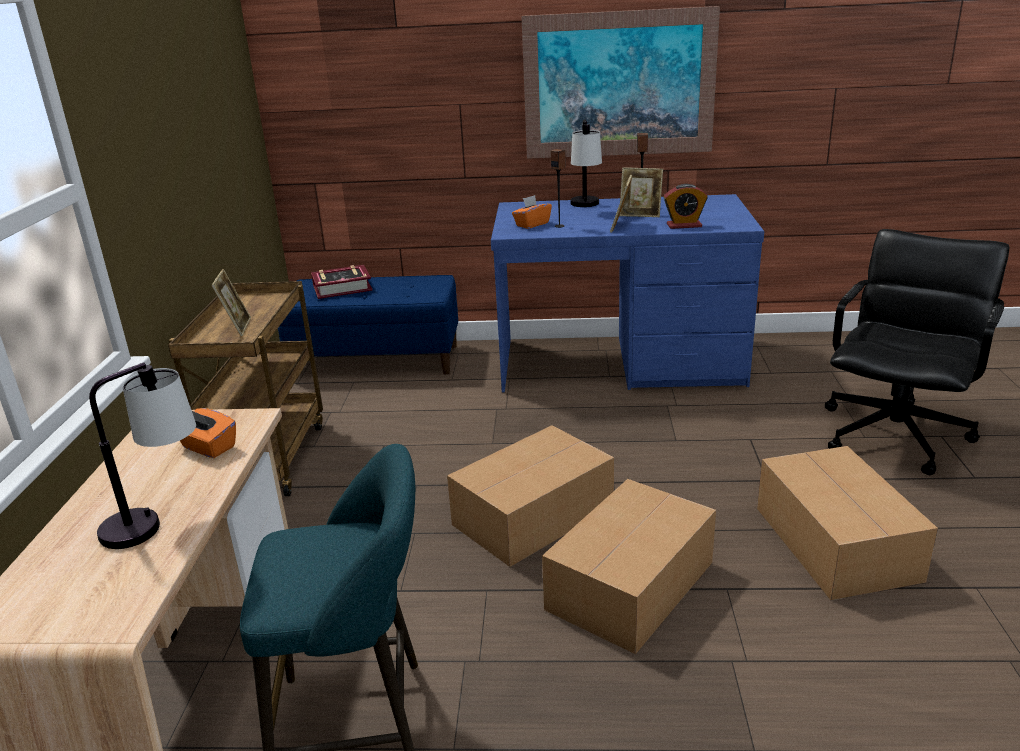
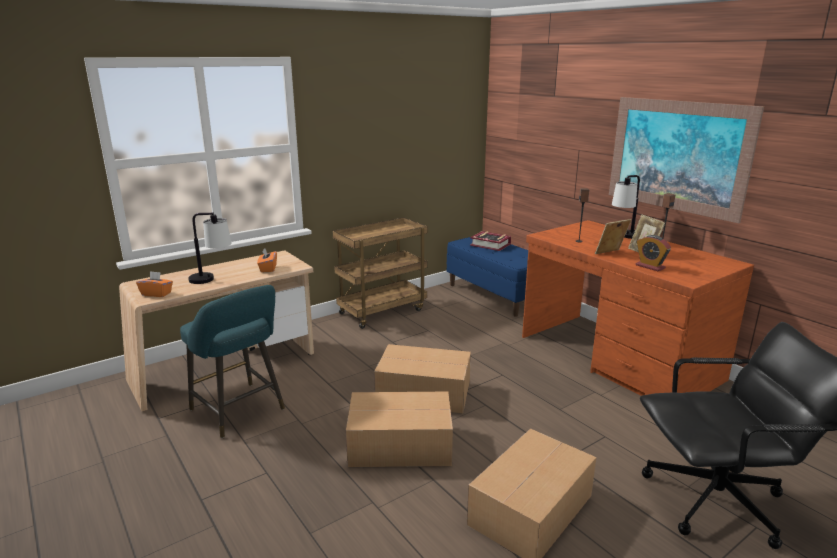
camera: 50 degrees right, 5 degrees down
picture frame [211,269,251,336] -> none
blue desk [491,194,764,392] -> brown desk [522,220,754,396]
orange tissue box [512,195,552,229] -> orange tissue box moved to [136,271,173,297]

